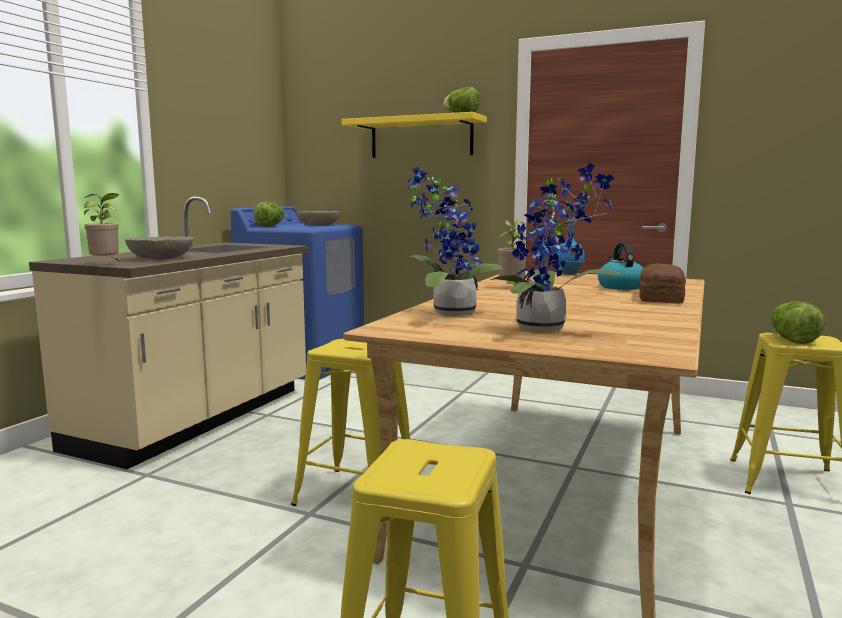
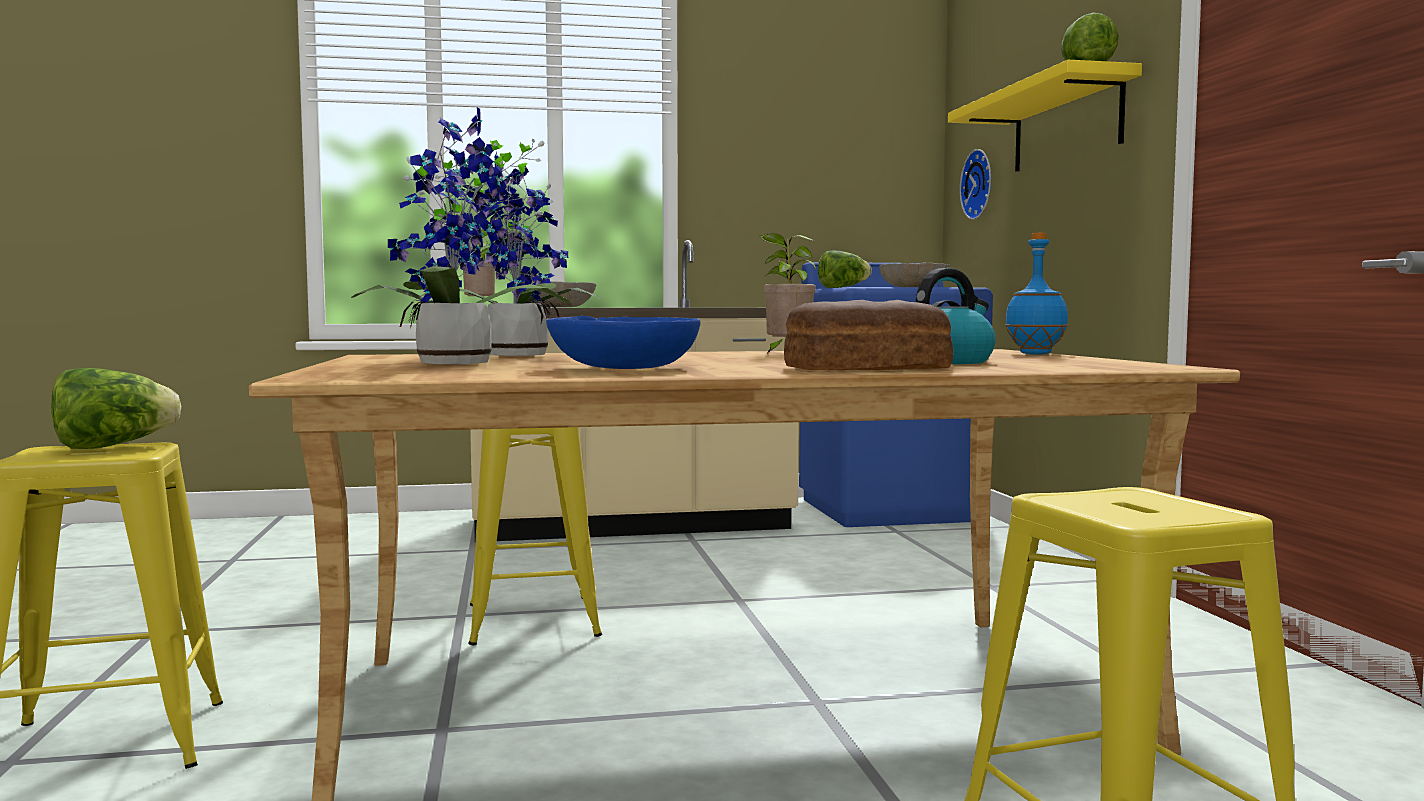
camera: 55 degrees right, 5 degrees down
lettuce [771,301,825,344] -> lettuce moved to [51,368,181,449]
none -> blue bowl [546,316,701,369]
none -> wall clock [960,149,991,220]

